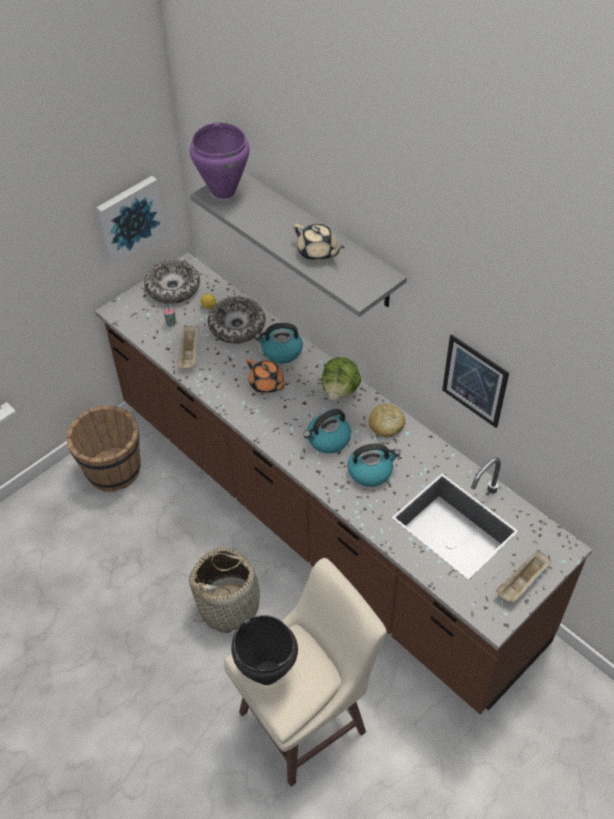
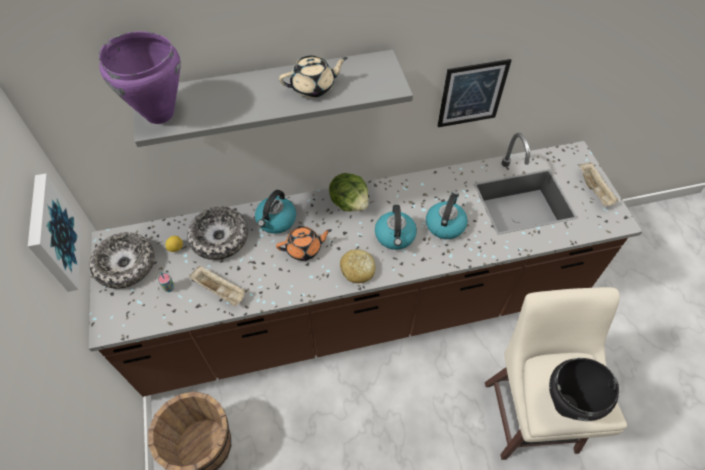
camera: 60 degrees left, 5 degrees up
basket [189,547,269,633] -> none
bread [368,404,405,438] -> bread moved to [340,249,376,283]

